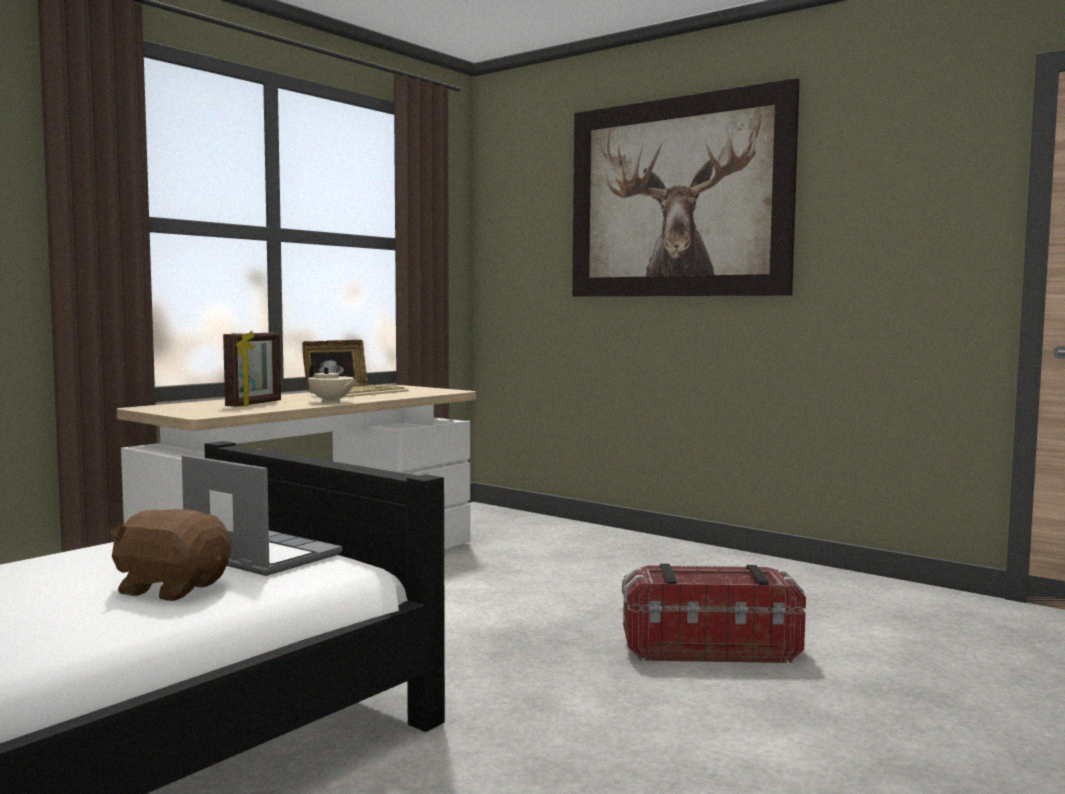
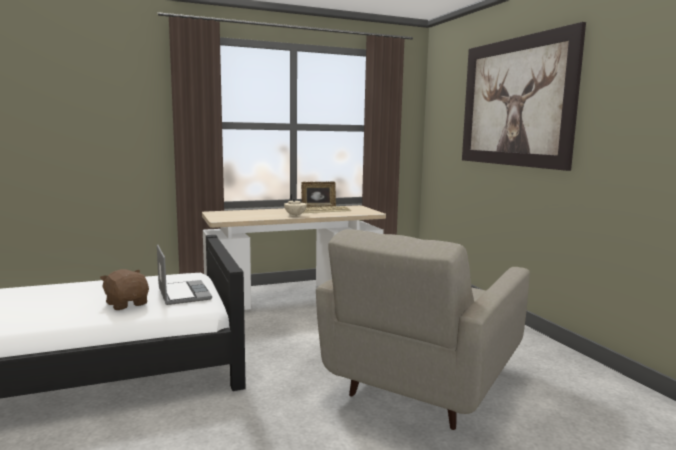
camera: 30 degrees right, 5 degrees up
picture frame [223,331,281,407] -> none
storage box [622,564,806,663] -> beige armchair [316,229,530,430]

